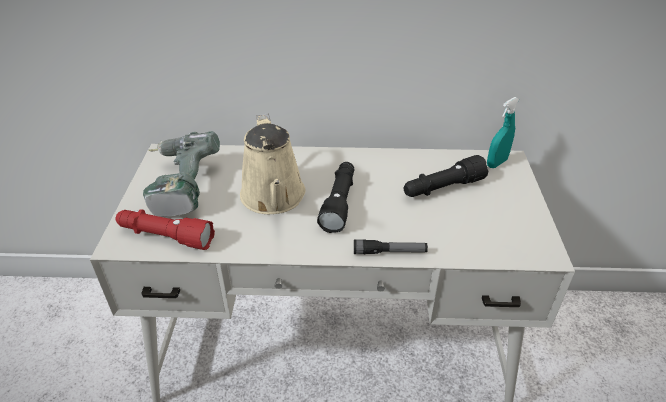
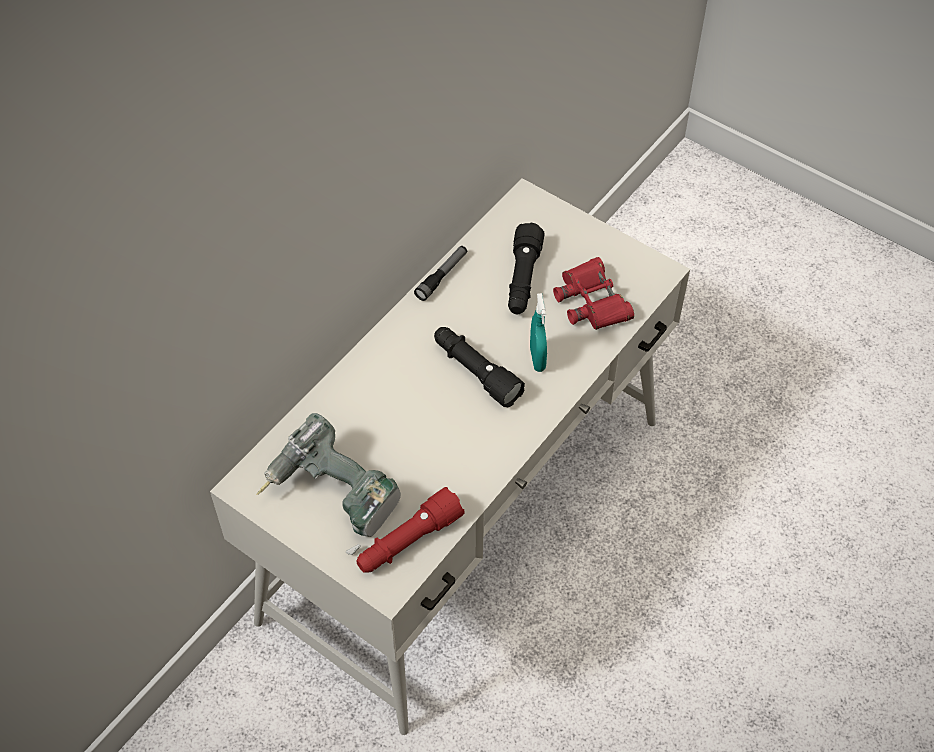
camera: 55 degrees left, 15 degrees up
beige watering can [240,113,306,214] -> none
flashlight [354,239,428,254] -> flashlight moved to [414,246,467,301]
turquoise spray bottle [487,97,519,168] -> turquoise spray bottle moved to [530,293,547,372]
none -> red binoculars [553,257,634,330]

